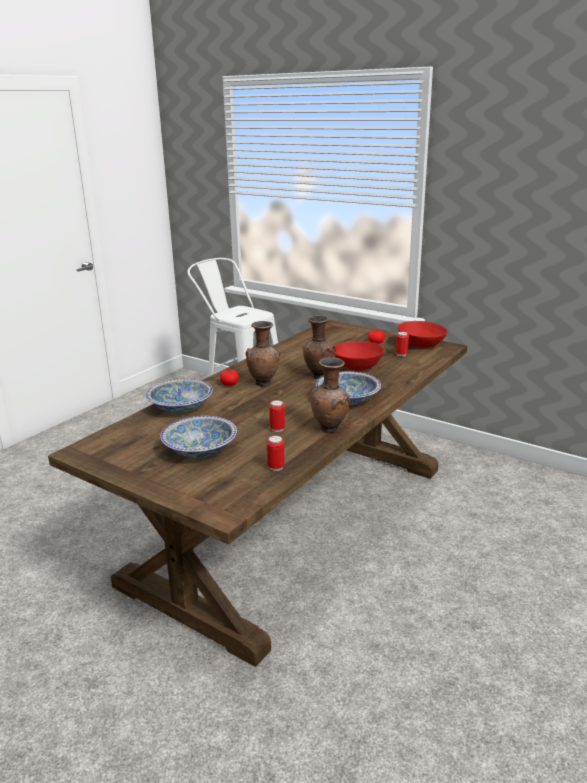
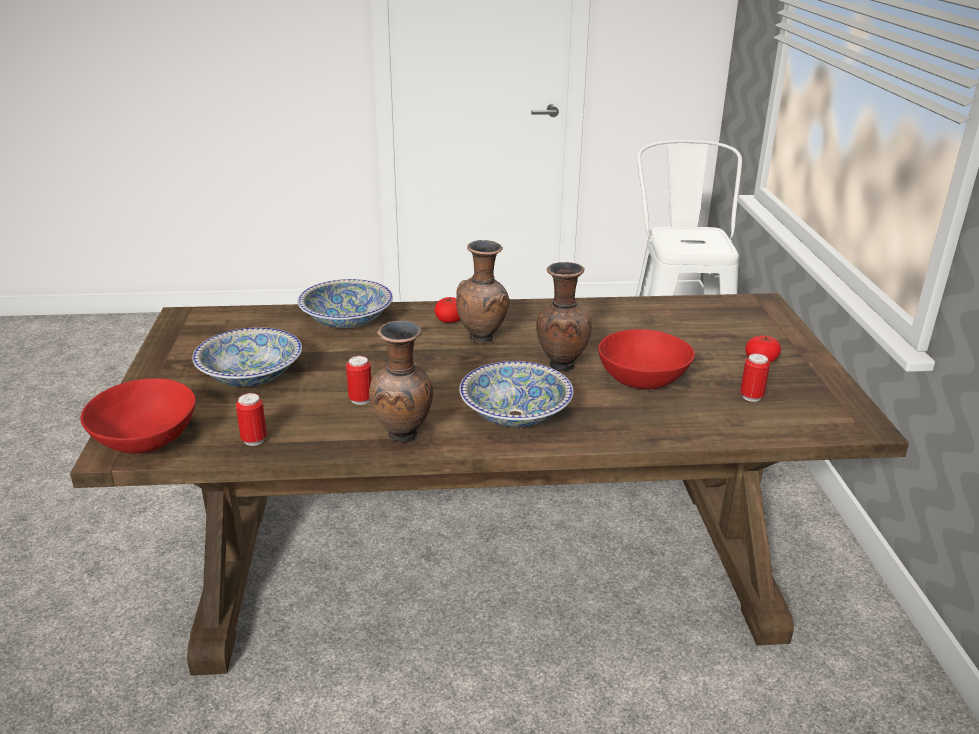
camera: 50 degrees right, 5 degrees up
red bowl [398,321,448,348] -> red bowl moved to [80,379,196,454]

